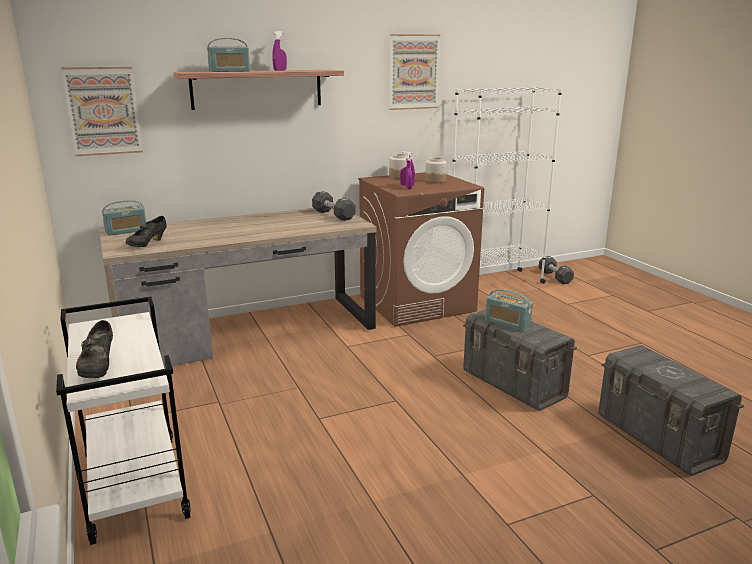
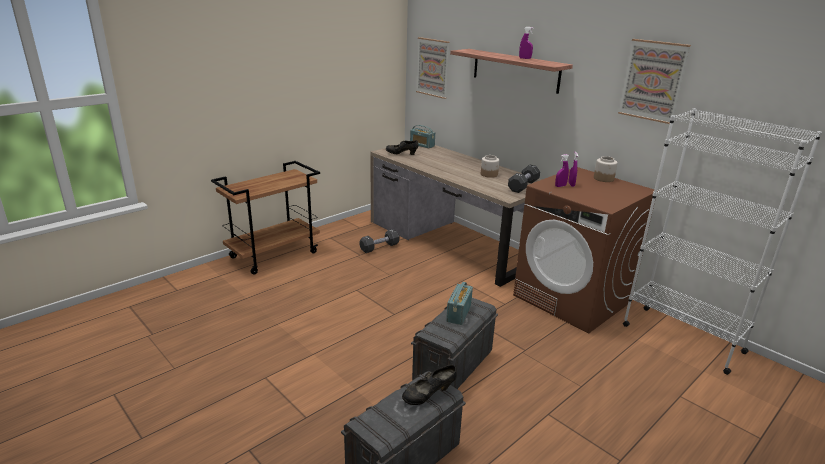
camera: 70 degrees right, 5 degrees up
white cart [56,296,191,545] -> brown cart [211,161,320,275]
black shoe [76,320,113,378] -> black shoe moved to [402,365,457,405]
radio [207,38,250,72] -> none
jar [425,157,447,183] -> jar moved to [481,155,499,178]
black dumbbell [539,256,574,284] -> black dumbbell moved to [360,229,399,253]

